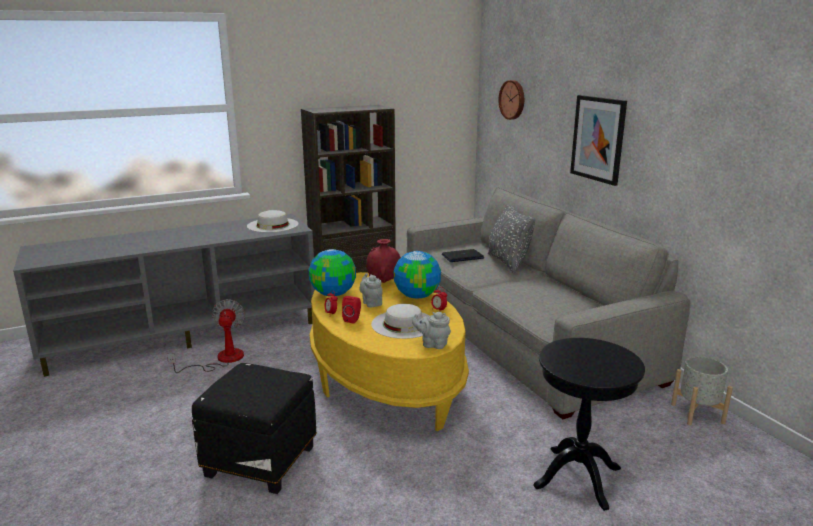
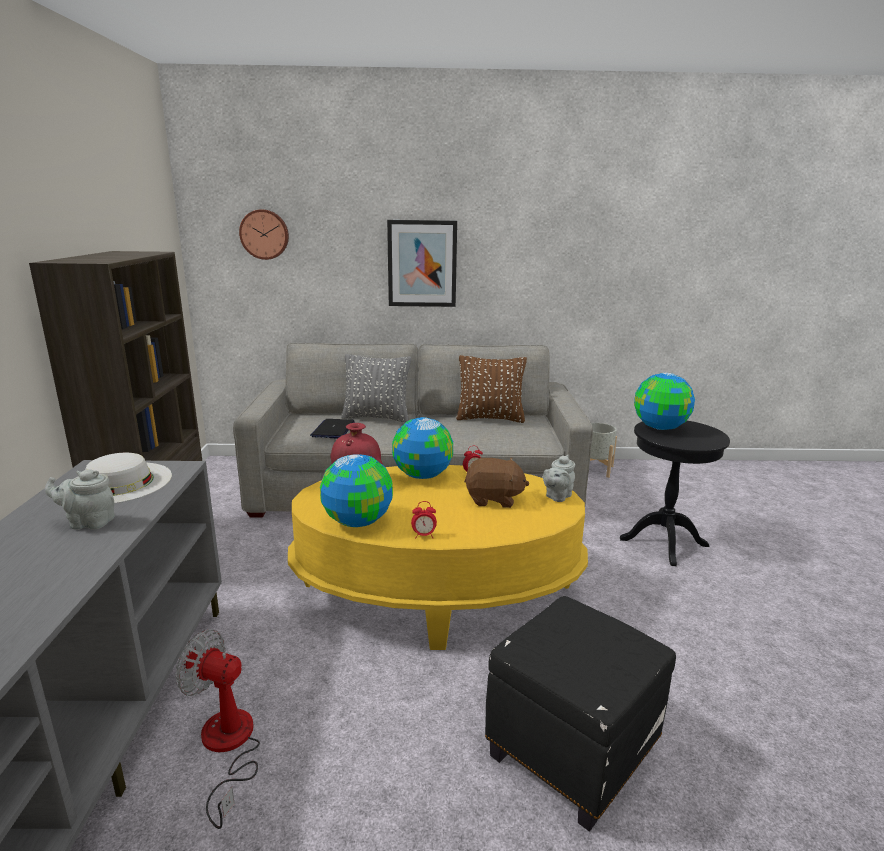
camera: 65 degrees left, 0 degrees up
red speaker [342,296,361,324] -> none
grey teapot [359,273,383,307] -> grey teapot moved to [45,469,115,530]
white hat [371,304,430,339] -> brown plush toy [464,458,529,508]
none -> brown pillow [456,355,527,423]
none -> globe [634,373,695,430]

